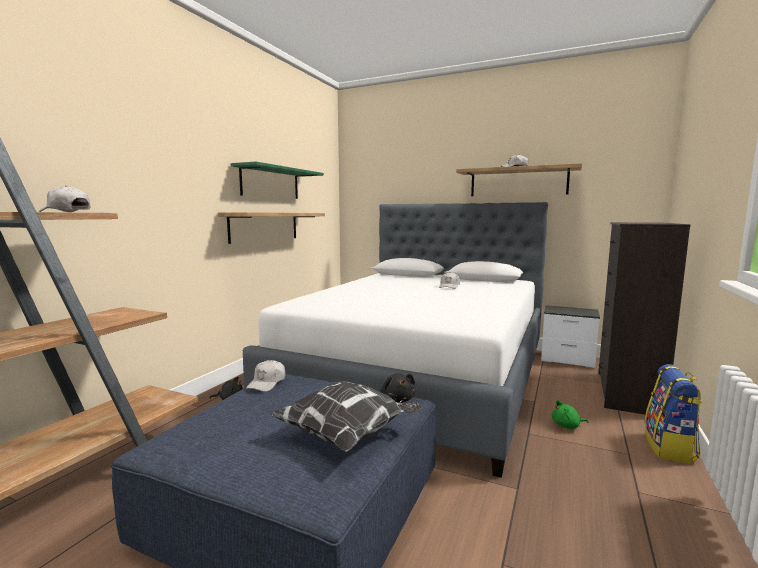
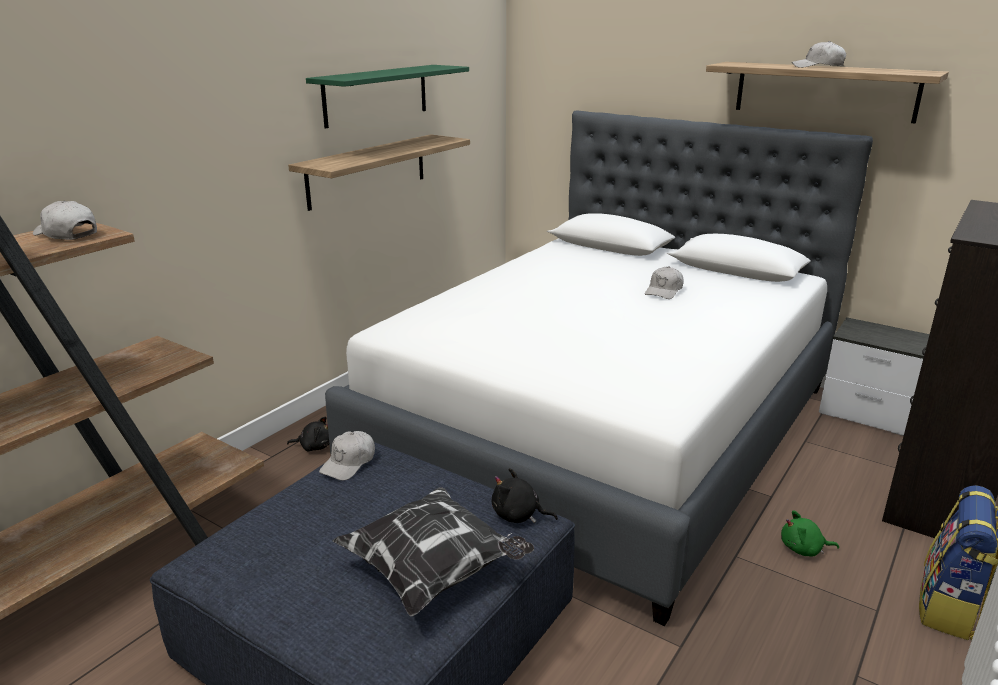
camera: 10 degrees right, 15 degrees up
black plush toy [380,374,416,403] -> black plush toy turned 120 degrees clockwise [492,468,558,523]

